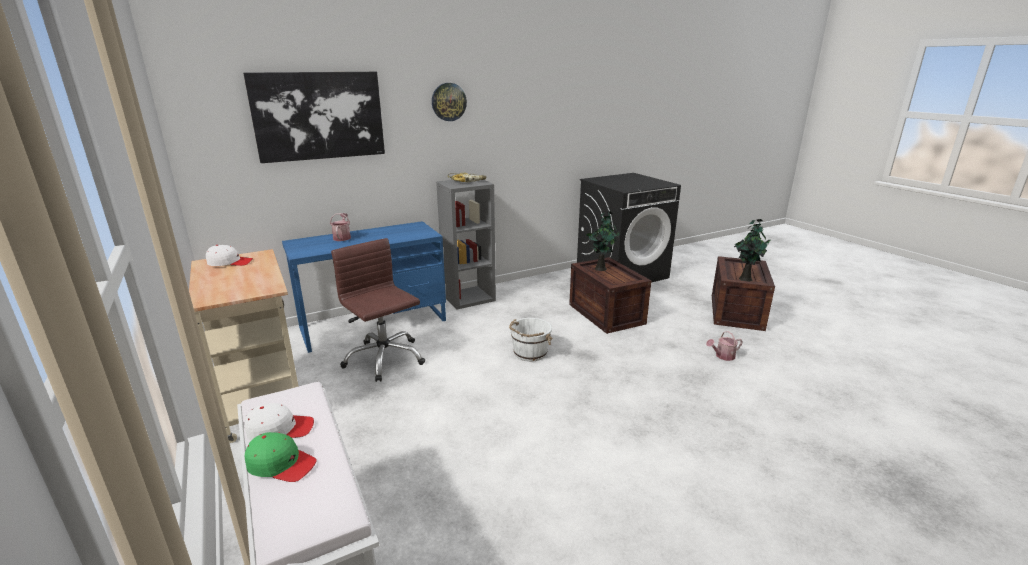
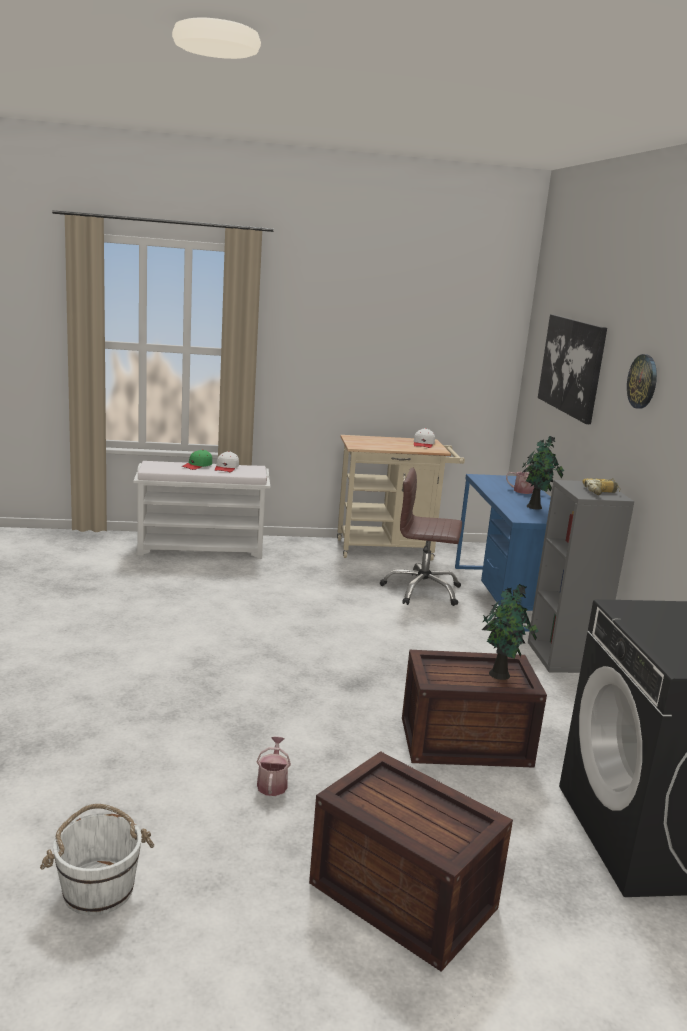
camera: 110 degrees right, 5 degrees down
brown office chair [331,238,425,382] -> brown office chair turned 150 degrees counterclockwise [380,467,462,606]
white bucket [509,318,553,361] -> white bucket moved to [40,804,154,916]
potted plant [734,219,770,281] -> potted plant moved to [522,436,564,510]

